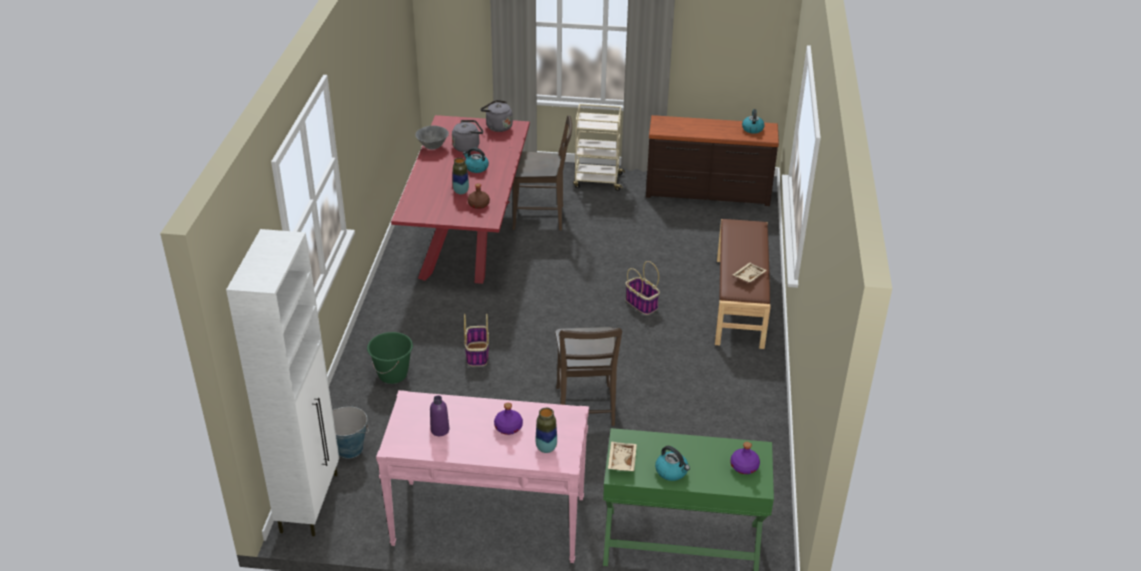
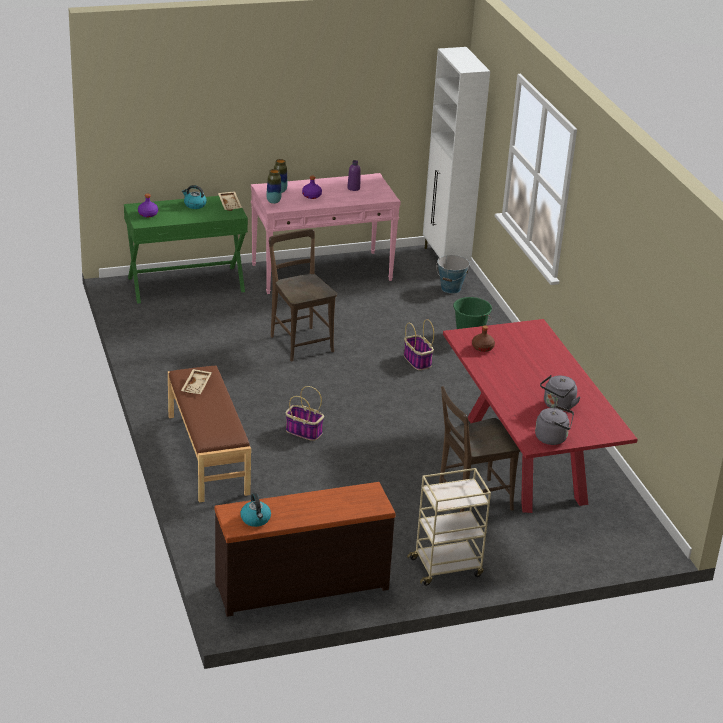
camera: 155 degrees right, 5 degrees down
grey bowl [415,126,449,150] -> none
vase [453,158,469,194] -> vase moved to [266,169,281,204]
kettle [463,148,489,173] -> none

